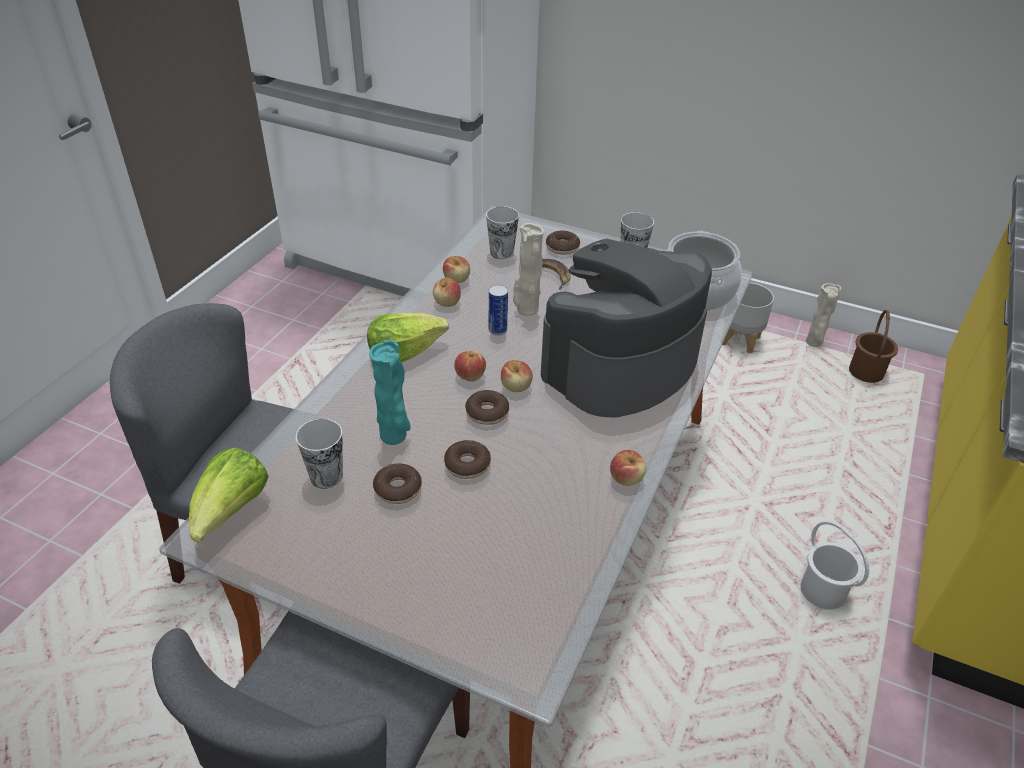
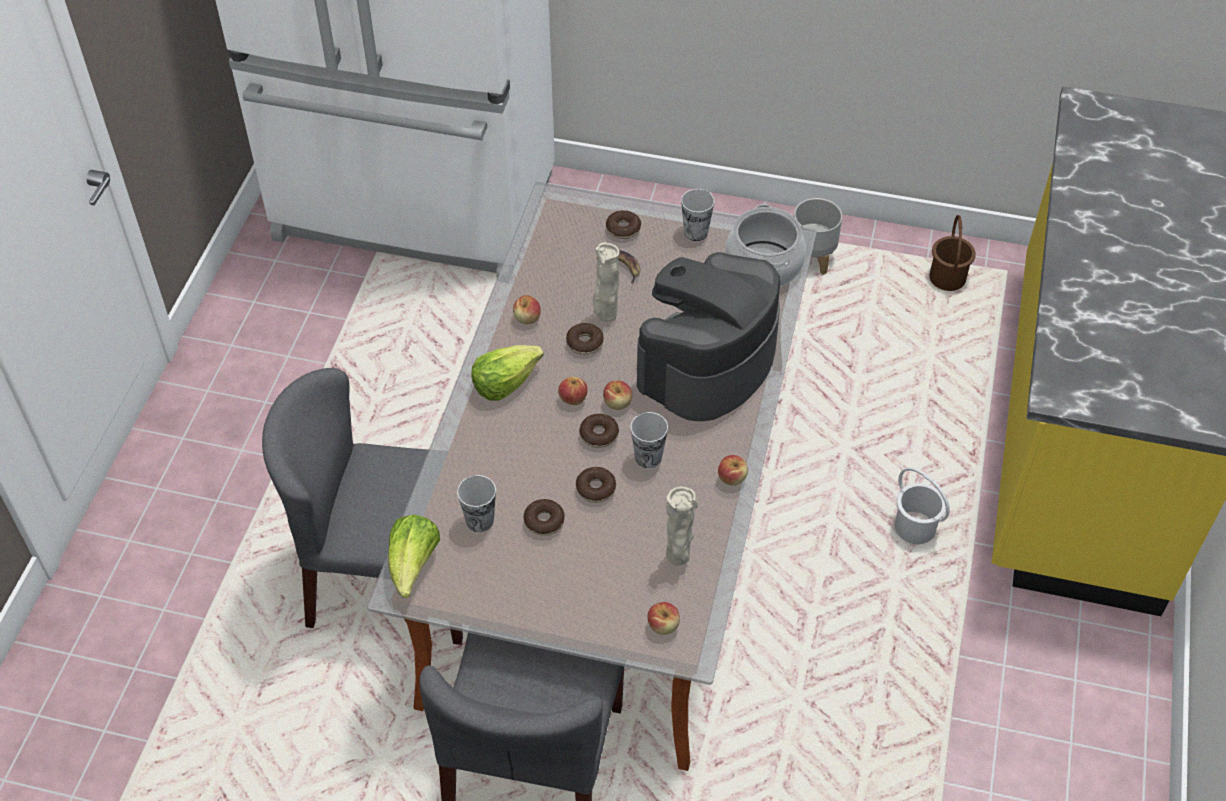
camera: 10 degrees left, 10 degrees up
turquoise vase [369,340,411,445] -> none
apple [443,256,470,283] -> apple moved to [647,602,680,635]
cup [486,206,519,259] -> cup moved to [631,412,668,468]
can [489,285,508,336] -> donut [566,323,604,355]
beige vase [806,283,841,347] -> beige vase moved to [666,487,698,565]

